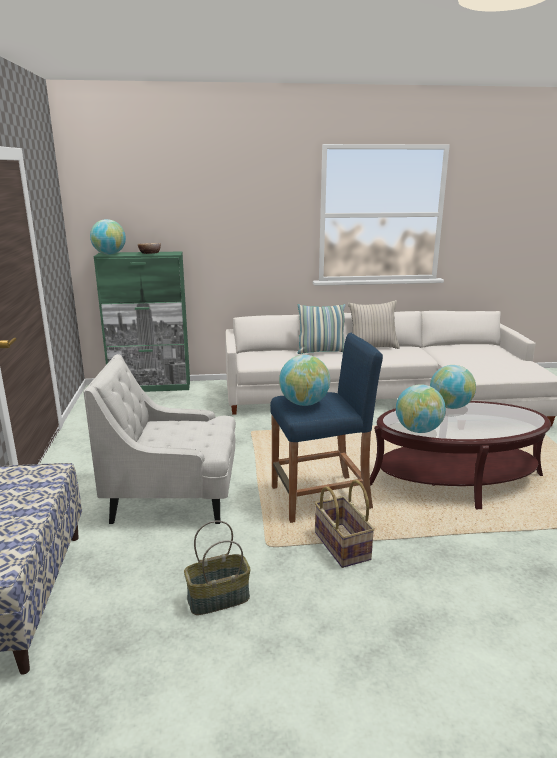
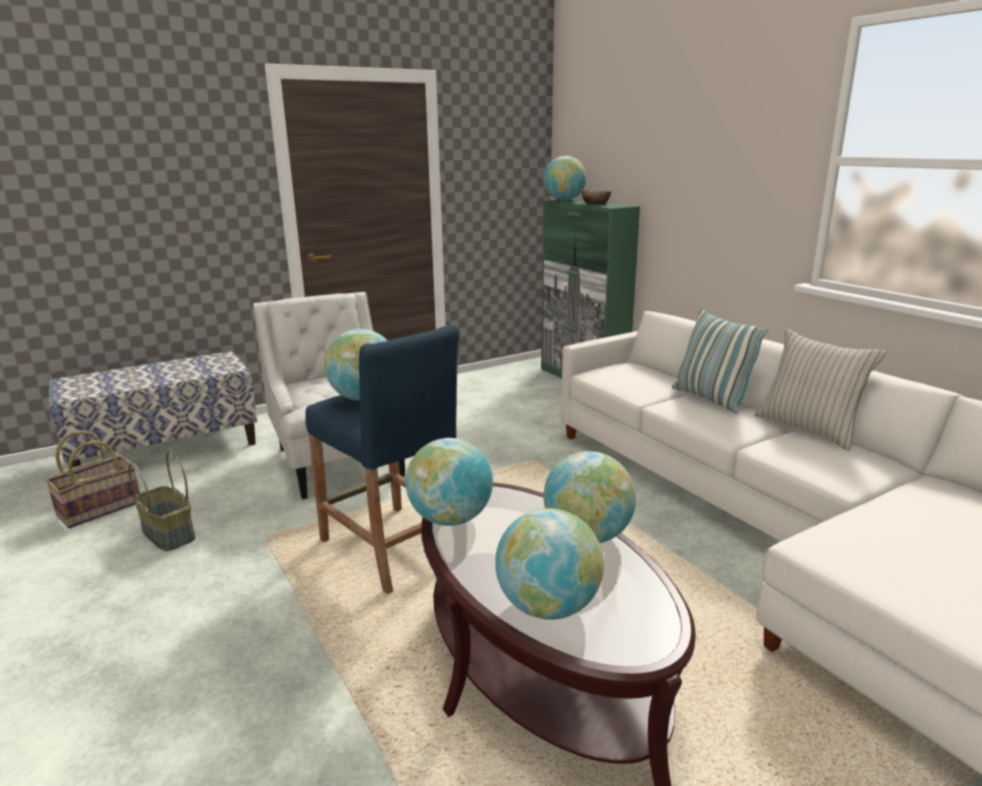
camera: 65 degrees right, 0 degrees up
basket [315,480,375,568] -> basket moved to [45,430,140,528]
none -> globe [495,508,604,620]

